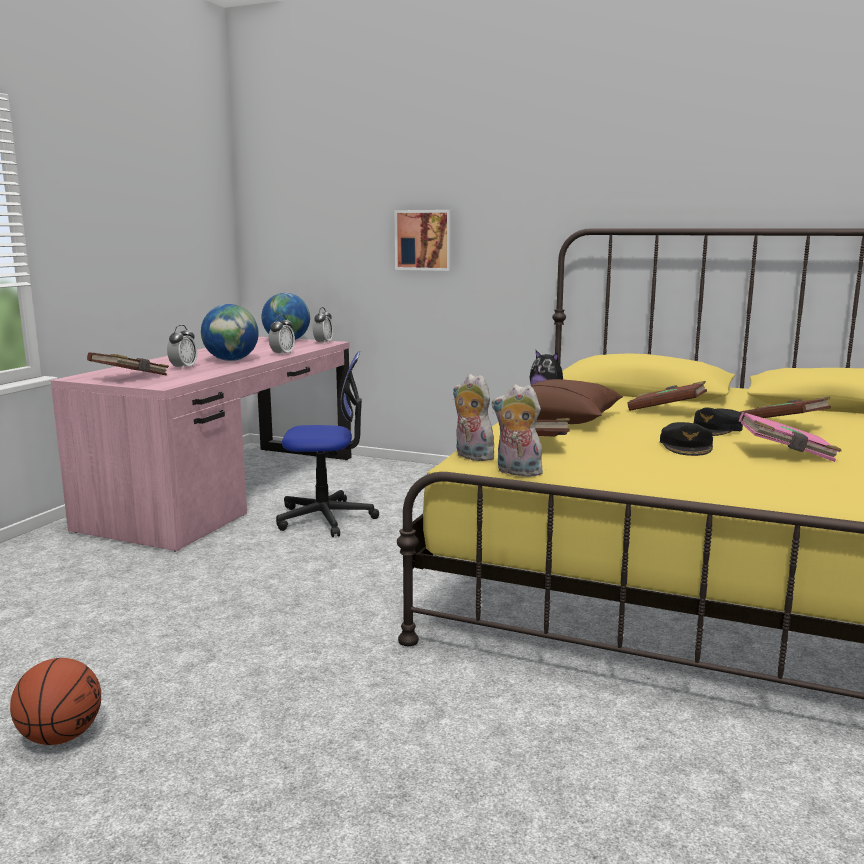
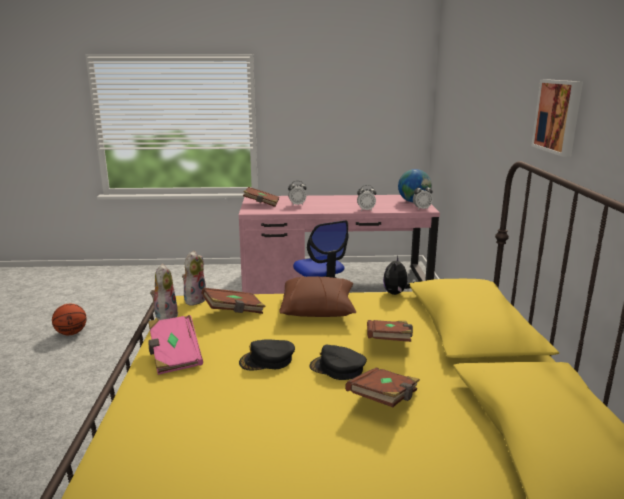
camera: 65 degrees right, 5 degrees up
globe [201,304,259,361] -> none
picture [394,210,452,271] -> picture moved to [531,79,583,157]
pink book [739,412,842,462] -> pink book moved to [148,315,203,375]

